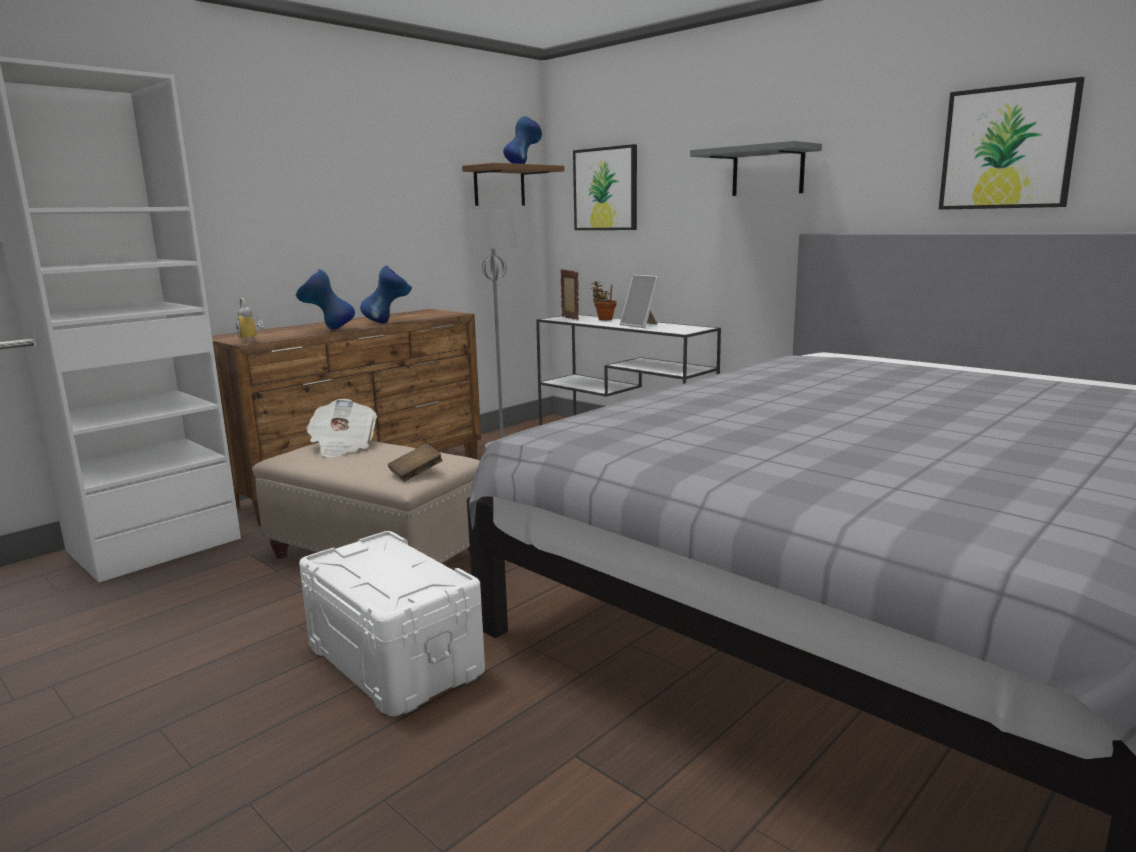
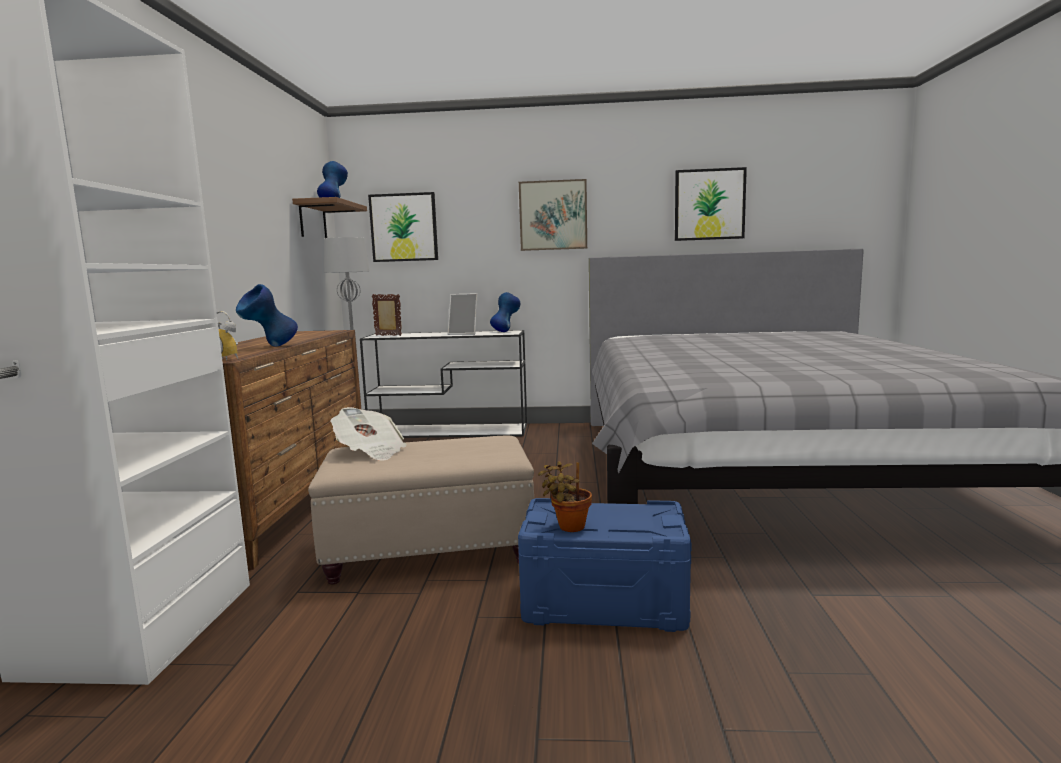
camera: 40 degrees left, 5 degrees down
white storage box [299,531,485,716] -> blue storage box [518,498,692,632]
blue vase [360,265,412,323] -> blue vase moved to [490,292,520,332]
brown book [388,443,443,482] -> none
potted plant [591,281,617,320] -> potted plant moved to [538,461,592,532]
grey shelf [690,141,822,196] -> picture [519,179,587,251]

